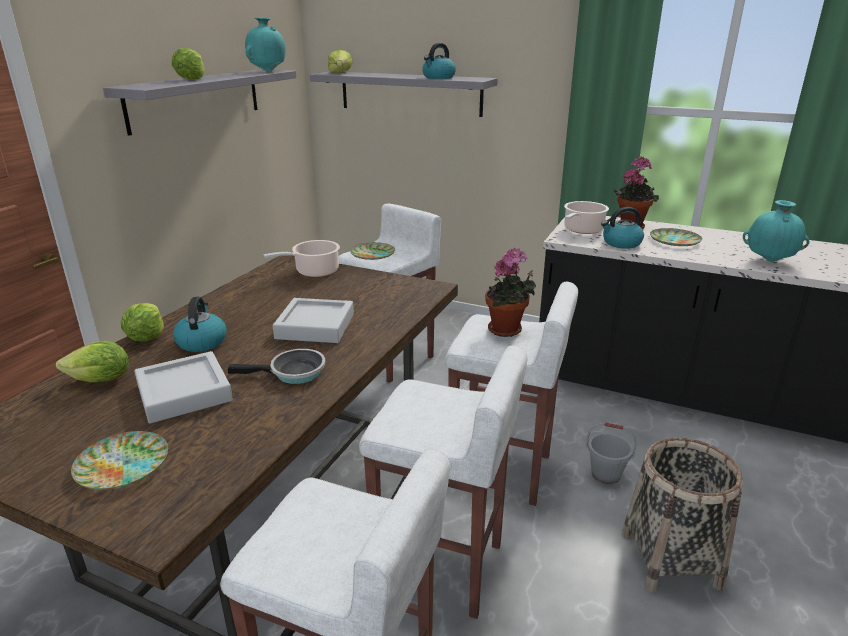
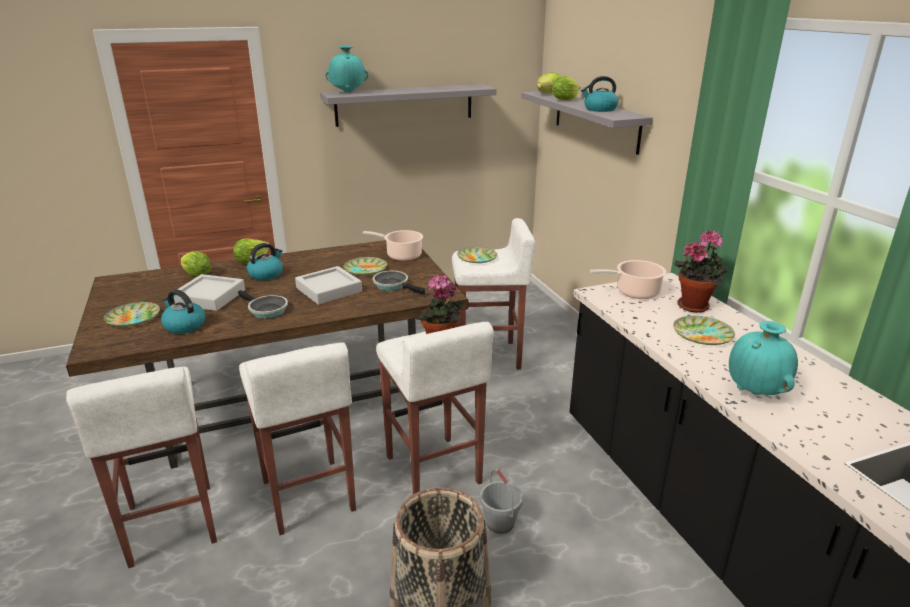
camera: 45 degrees right, 0 degrees up
lettuce [172,48,205,79] -> lettuce moved to [552,76,580,101]
turquoise vase [245,18,286,72] -> turquoise vase moved to [325,46,369,93]
kettle [601,207,644,249] -> kettle moved to [161,290,205,334]
none -> plate [343,257,387,275]
none -> frying pan [373,271,425,295]

